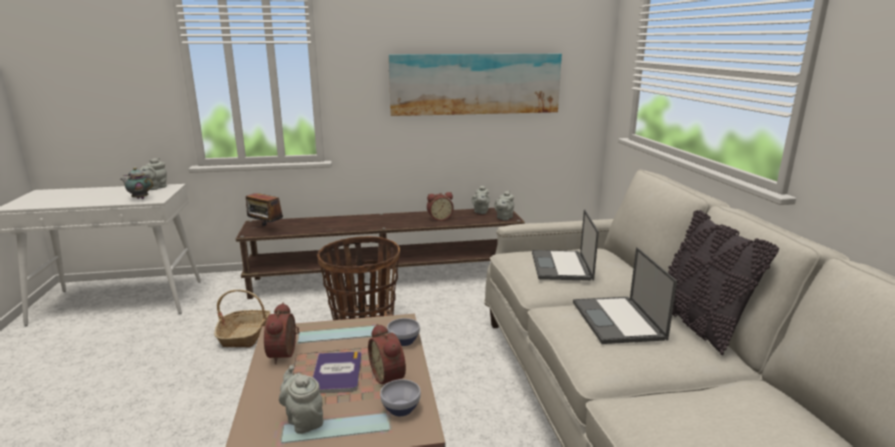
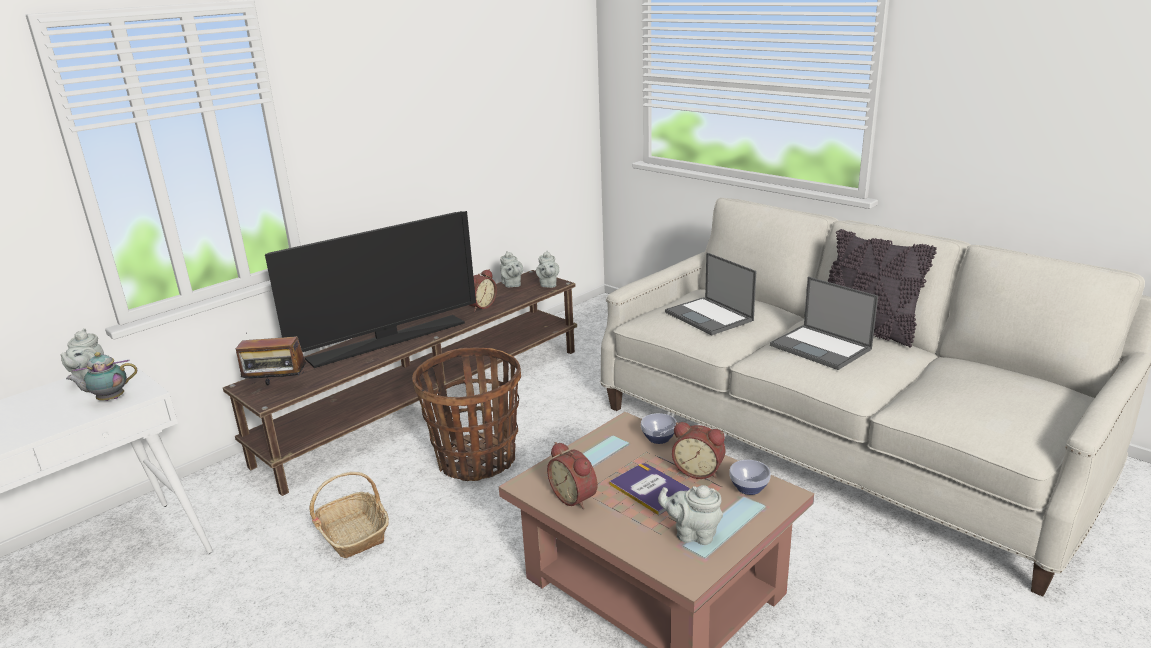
camera: 35 degrees left, 5 degrees up
picture [389,54,562,116] -> none
none -> television [265,211,476,368]

